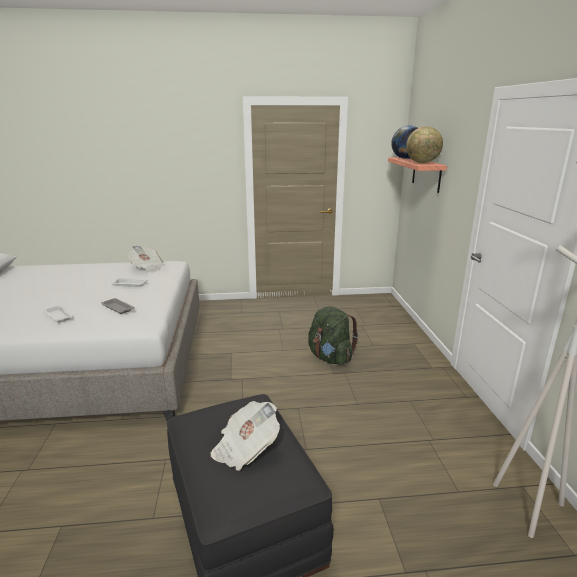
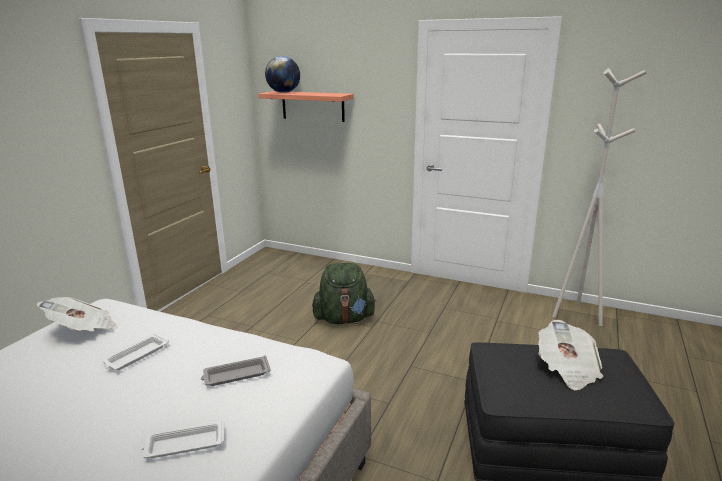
camera: 60 degrees left, 0 degrees up
globe [406,126,443,163] -> none

